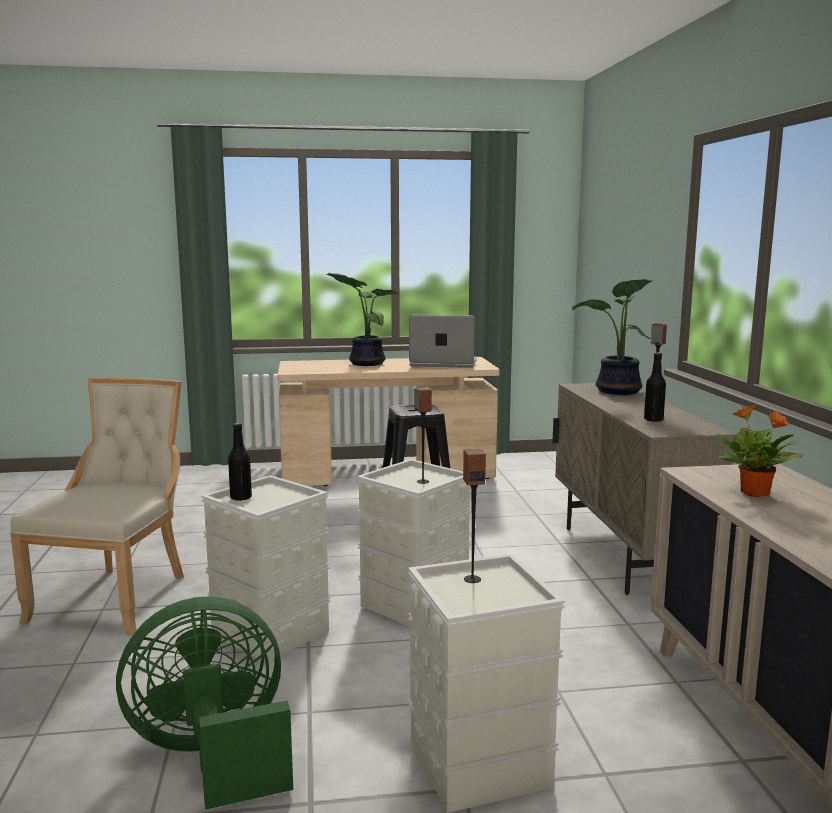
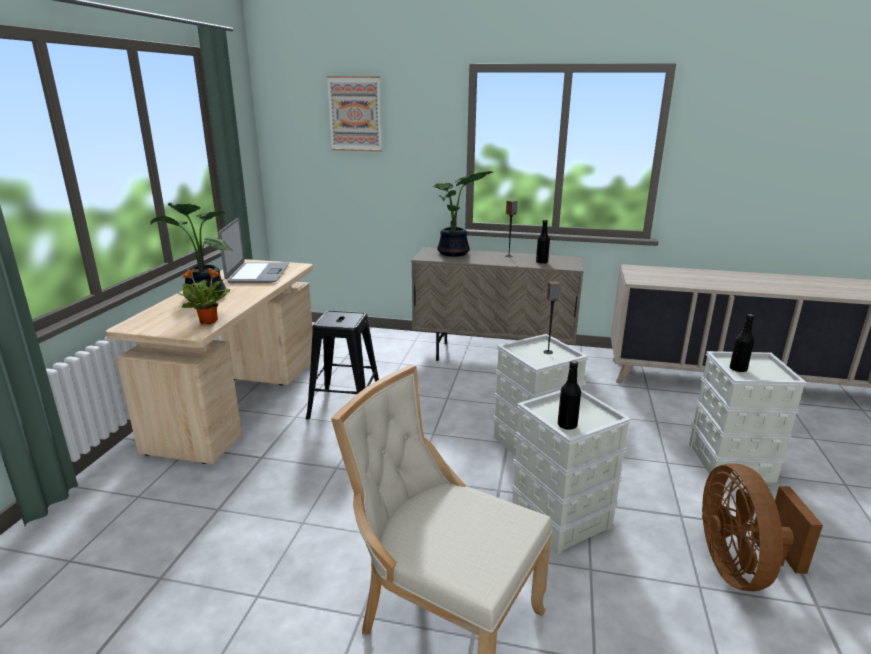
camera: 70 degrees left, 10 degrees up
green fan [116,596,293,810] -> brown fan [702,463,823,591]
laptop [409,315,477,368] -> laptop turned 150 degrees clockwise [218,218,289,283]
speaker [463,449,486,583] -> black bottle [730,314,754,372]
potted plant [716,405,804,497] -> potted plant moved to [177,267,231,324]
none -> picture [327,76,382,152]

